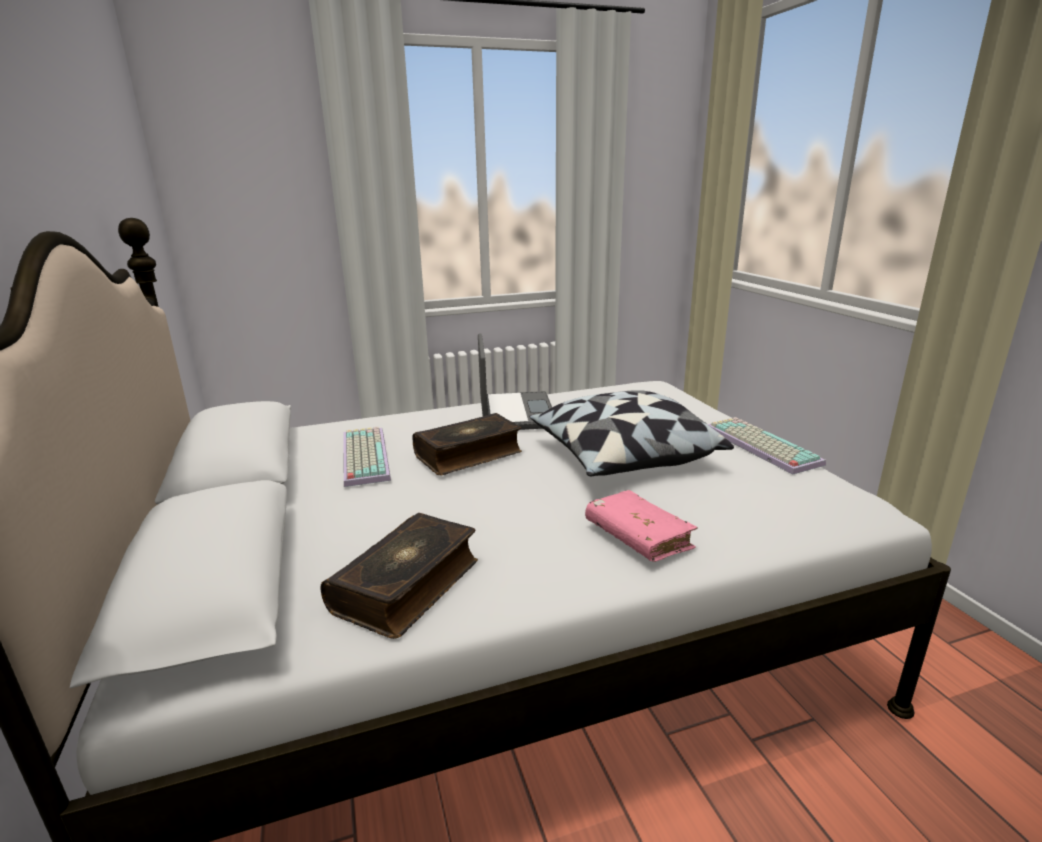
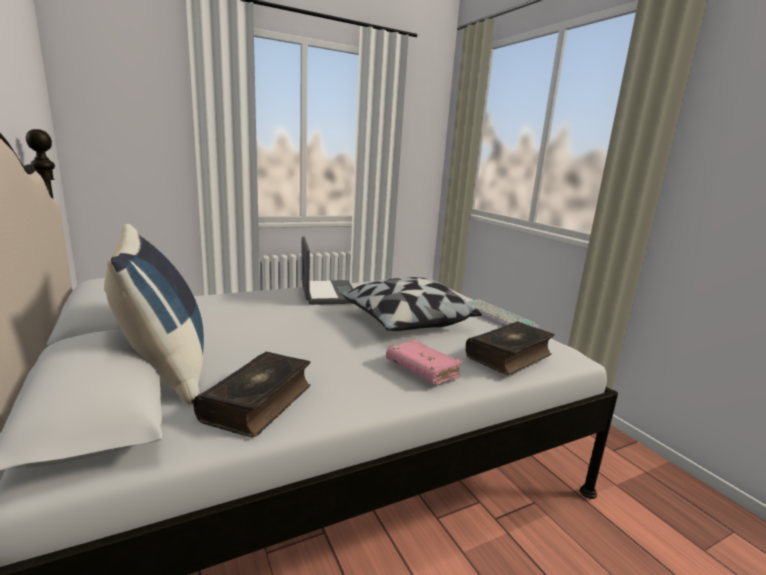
camera: 10 degrees left, 5 degrees down
keyboard [343,427,391,487] -> none
book [412,413,522,475] -> book moved to [465,321,555,375]
none -> blue pillow [104,224,204,405]

